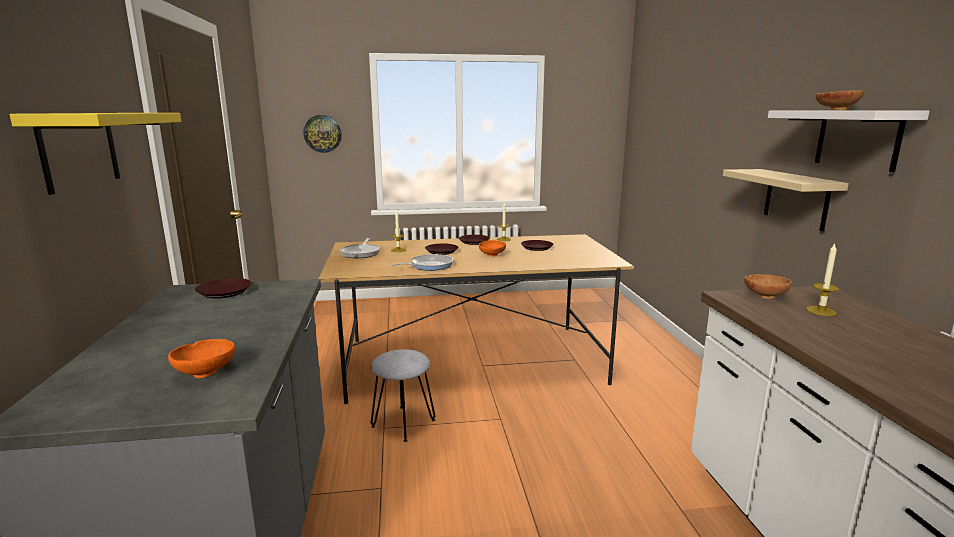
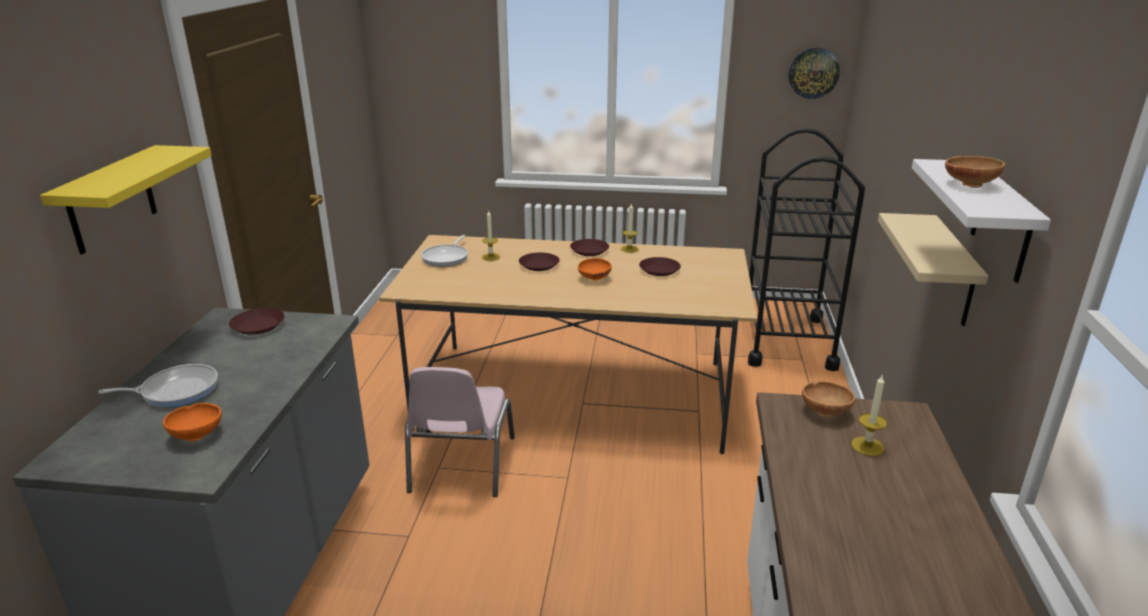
camera: 15 degrees right, 10 degrees up
wall clock [303,115,342,153] -> wall clock moved to [789,48,840,99]
grey stool [371,349,435,442] -> pink chair [405,367,515,497]
frying pan [392,254,453,271] -> frying pan moved to [99,364,218,407]
none -> black cart [748,128,865,371]

